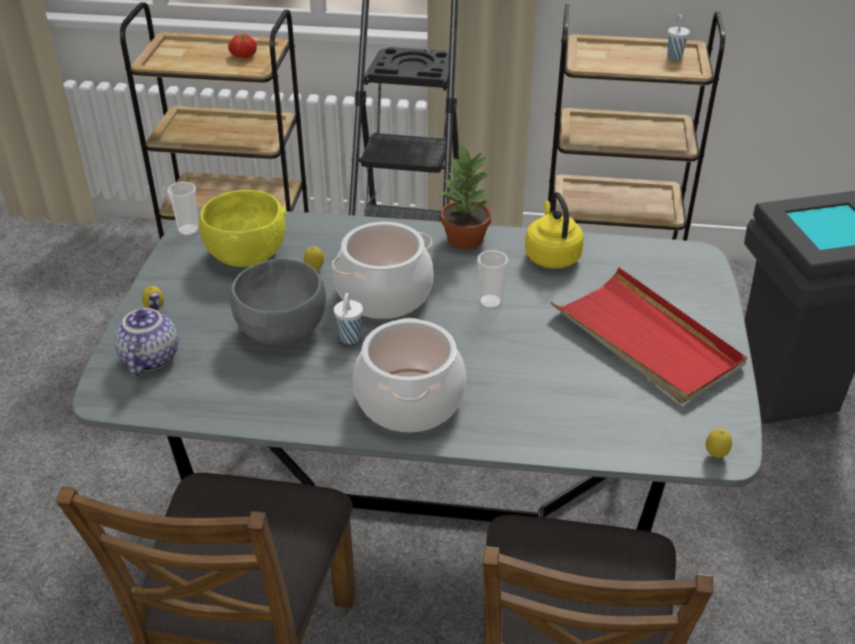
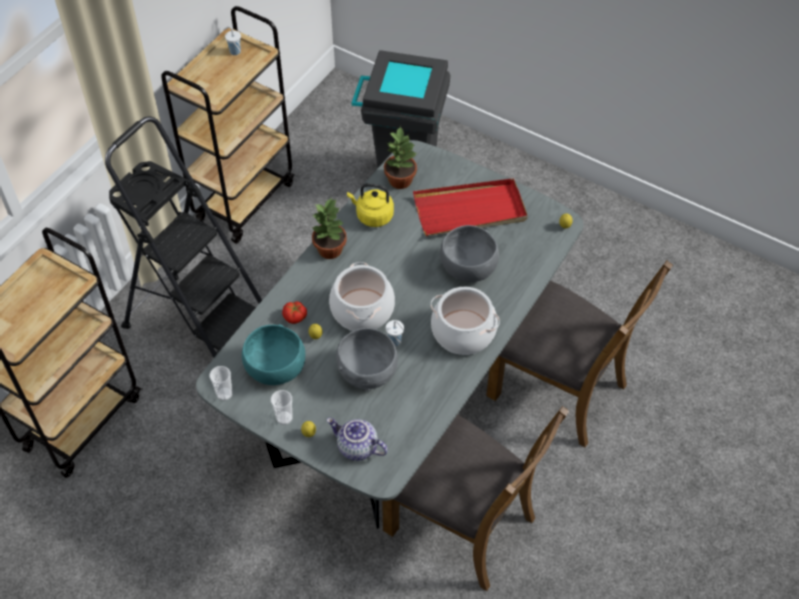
camera: 65 degrees left, 15 degrees up
yellow bowl [199,190,287,267] -> turquoise bowl [242,324,305,385]
tomato [228,34,257,59] -> tomato moved to [282,301,307,324]
cup [477,250,508,309] -> cup moved to [271,390,293,425]
none -> potted plant [384,126,417,189]
none -> grey bowl [440,225,499,282]

